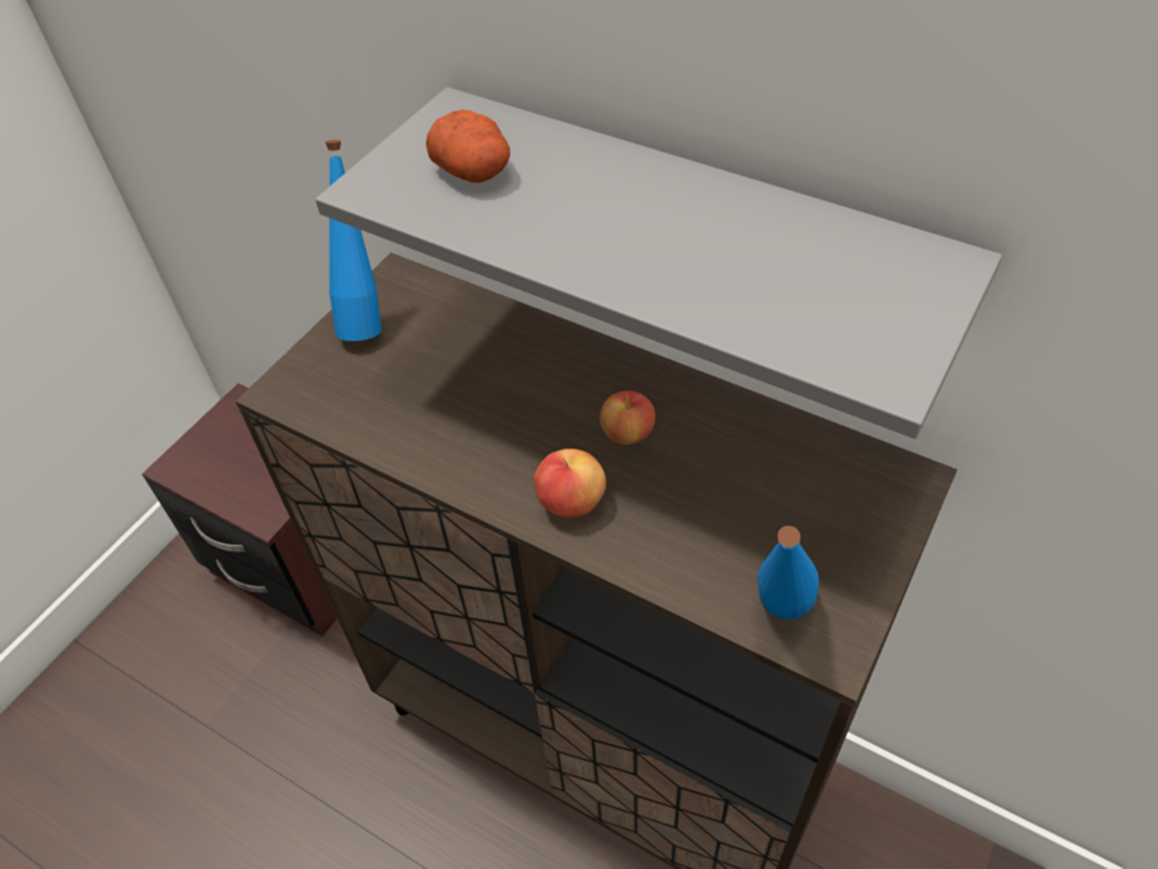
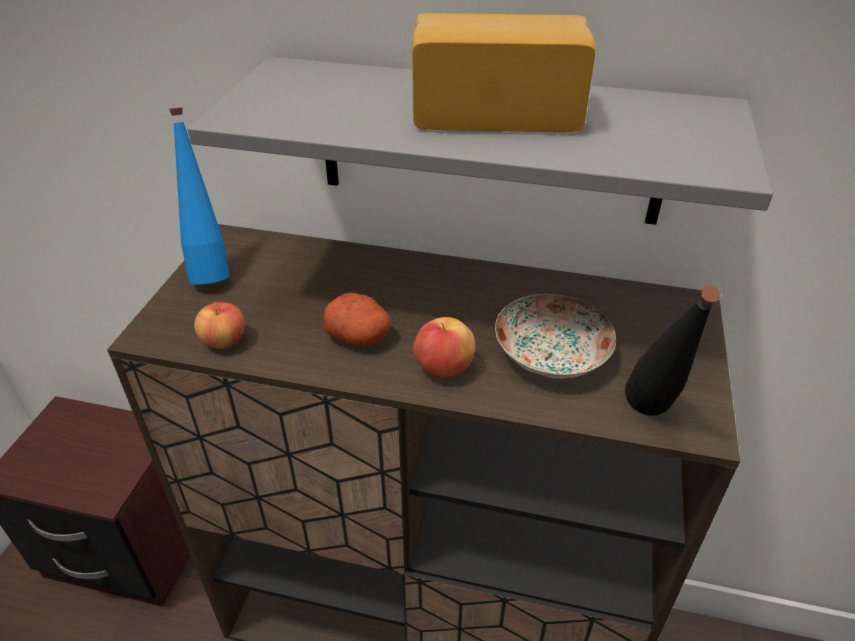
camera: 20 degrees left, 10 degrees down
potato [426,110,510,183] -> potato moved to [323,293,391,346]
apple [600,391,655,445] -> apple moved to [194,302,245,349]
blue bottle [757,526,819,620] -> black bottle [625,285,721,416]
none -> bread [412,13,595,132]
none -> plate [495,294,616,379]

